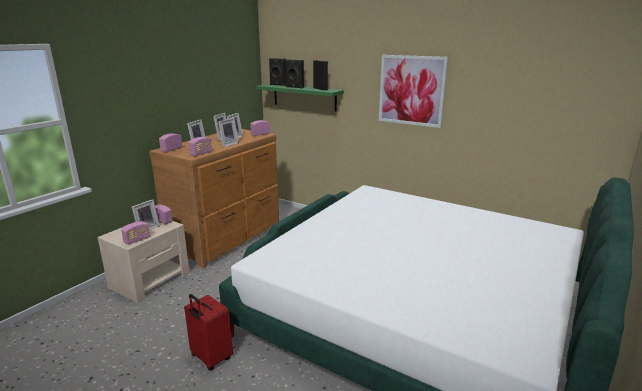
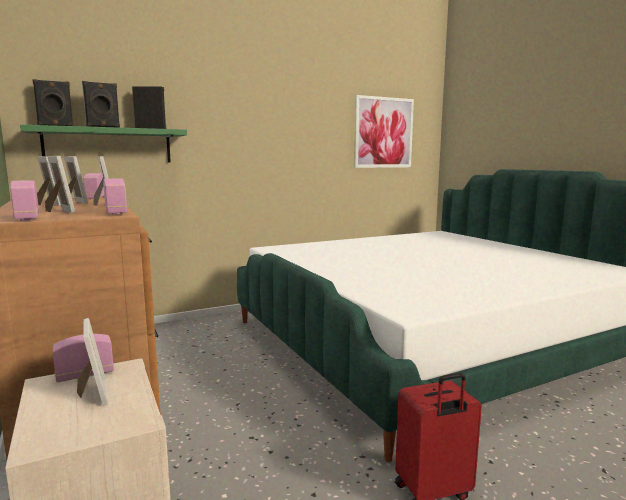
camera: 60 degrees left, 10 degrees down
radio [121,221,150,245] -> none
picture [379,55,448,128] -> picture moved to [354,95,414,168]

